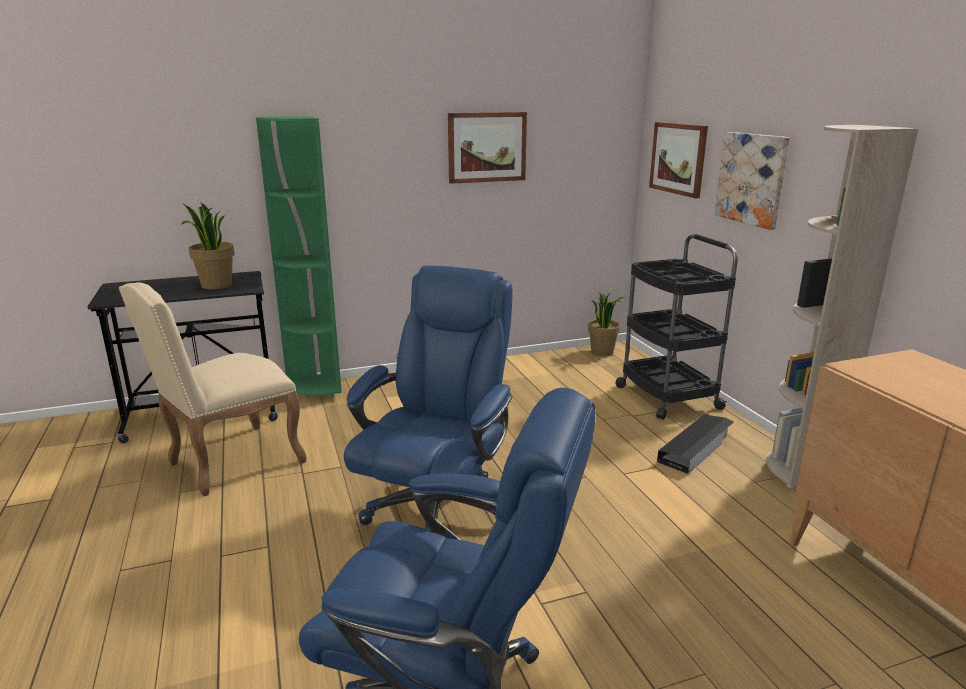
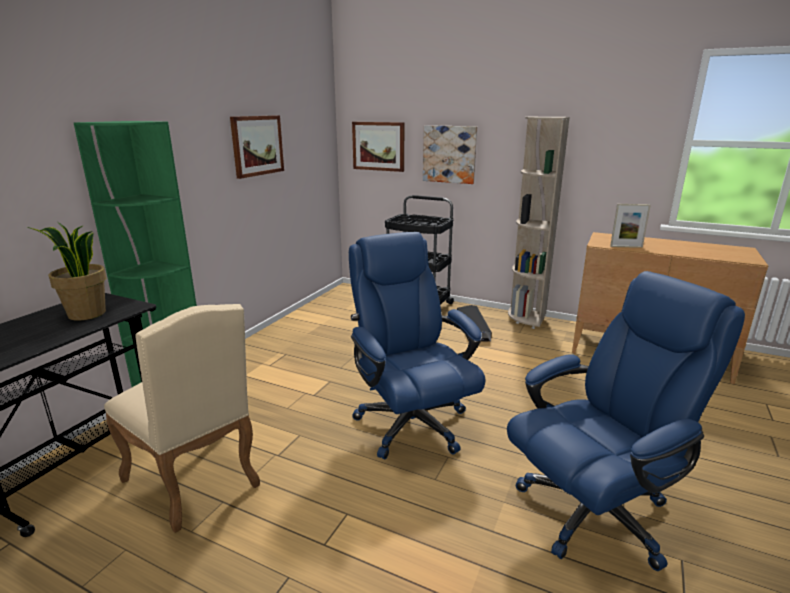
camera: 45 degrees left, 0 degrees up
beige chair [119,283,306,496] -> beige chair turned 45 degrees counterclockwise [104,304,260,533]
potted plant [588,292,625,357] -> none
none -> picture frame [610,204,651,248]

